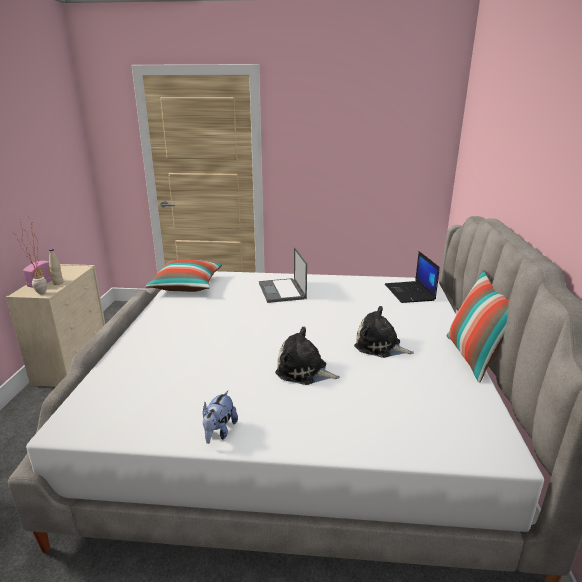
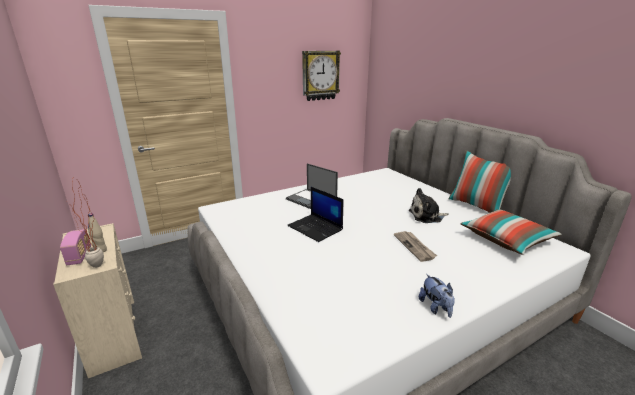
camera: 35 degrees left, 0 degrees up
pillow [146,260,222,292] -> pillow moved to [460,209,562,255]
plush toy [275,327,340,385] -> newspaper [394,231,437,262]
laptop [385,251,440,303] -> laptop moved to [287,187,343,242]
none -> wall clock [302,51,341,101]

